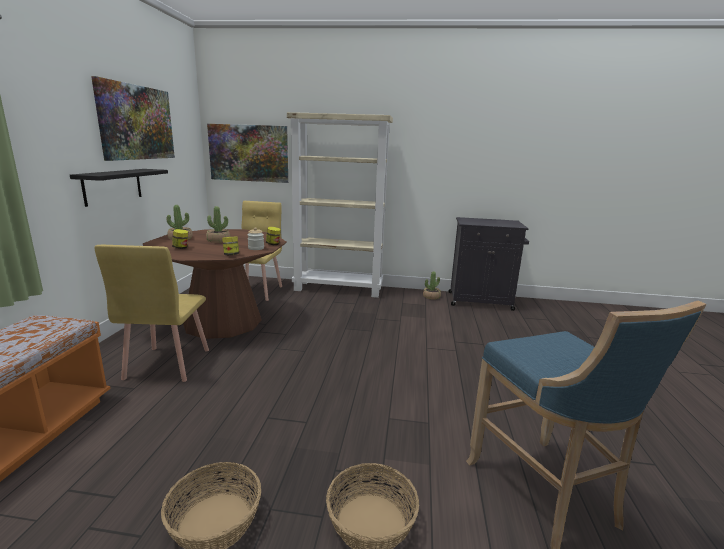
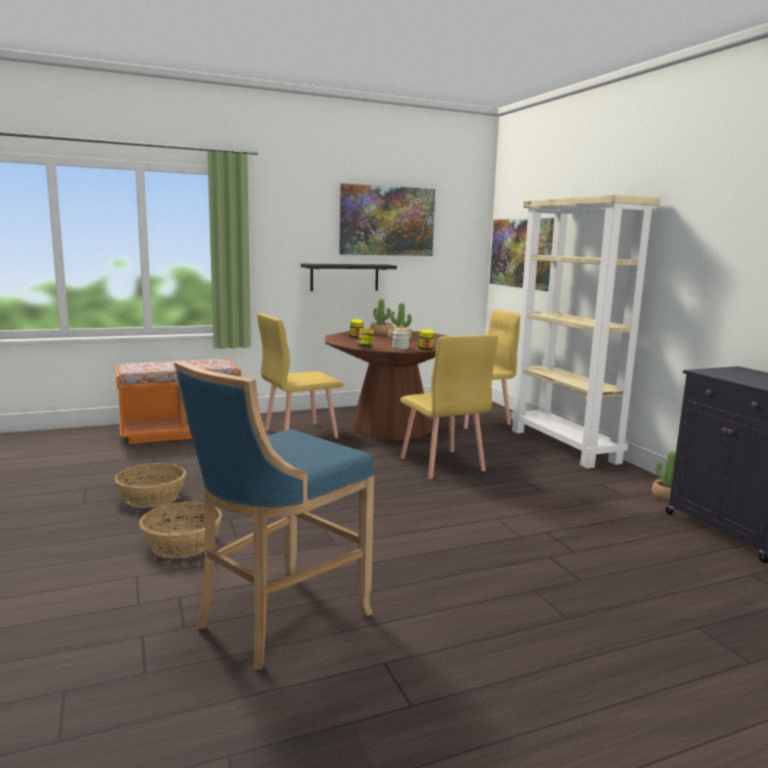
camera: 60 degrees right, 5 degrees down
none -> yellow chair [400,334,498,479]

